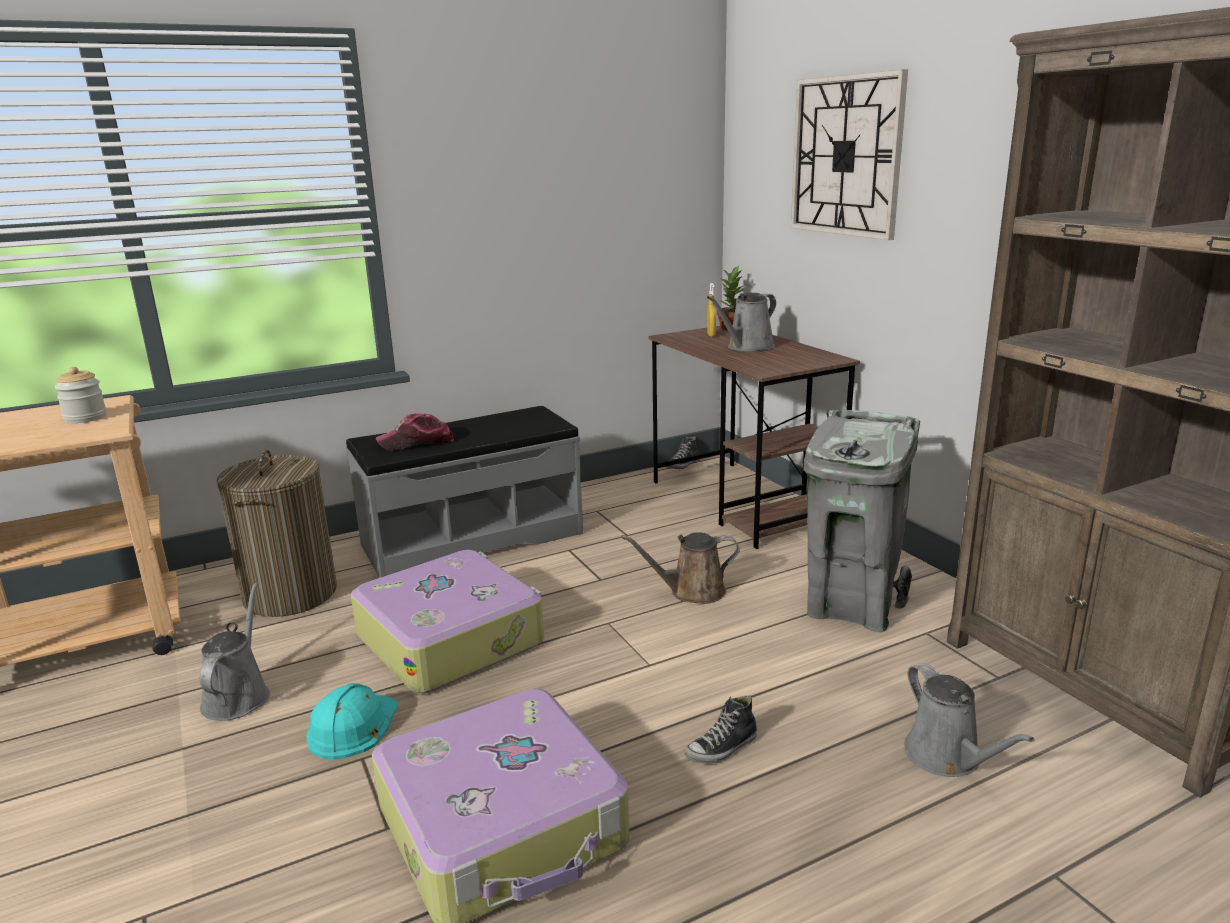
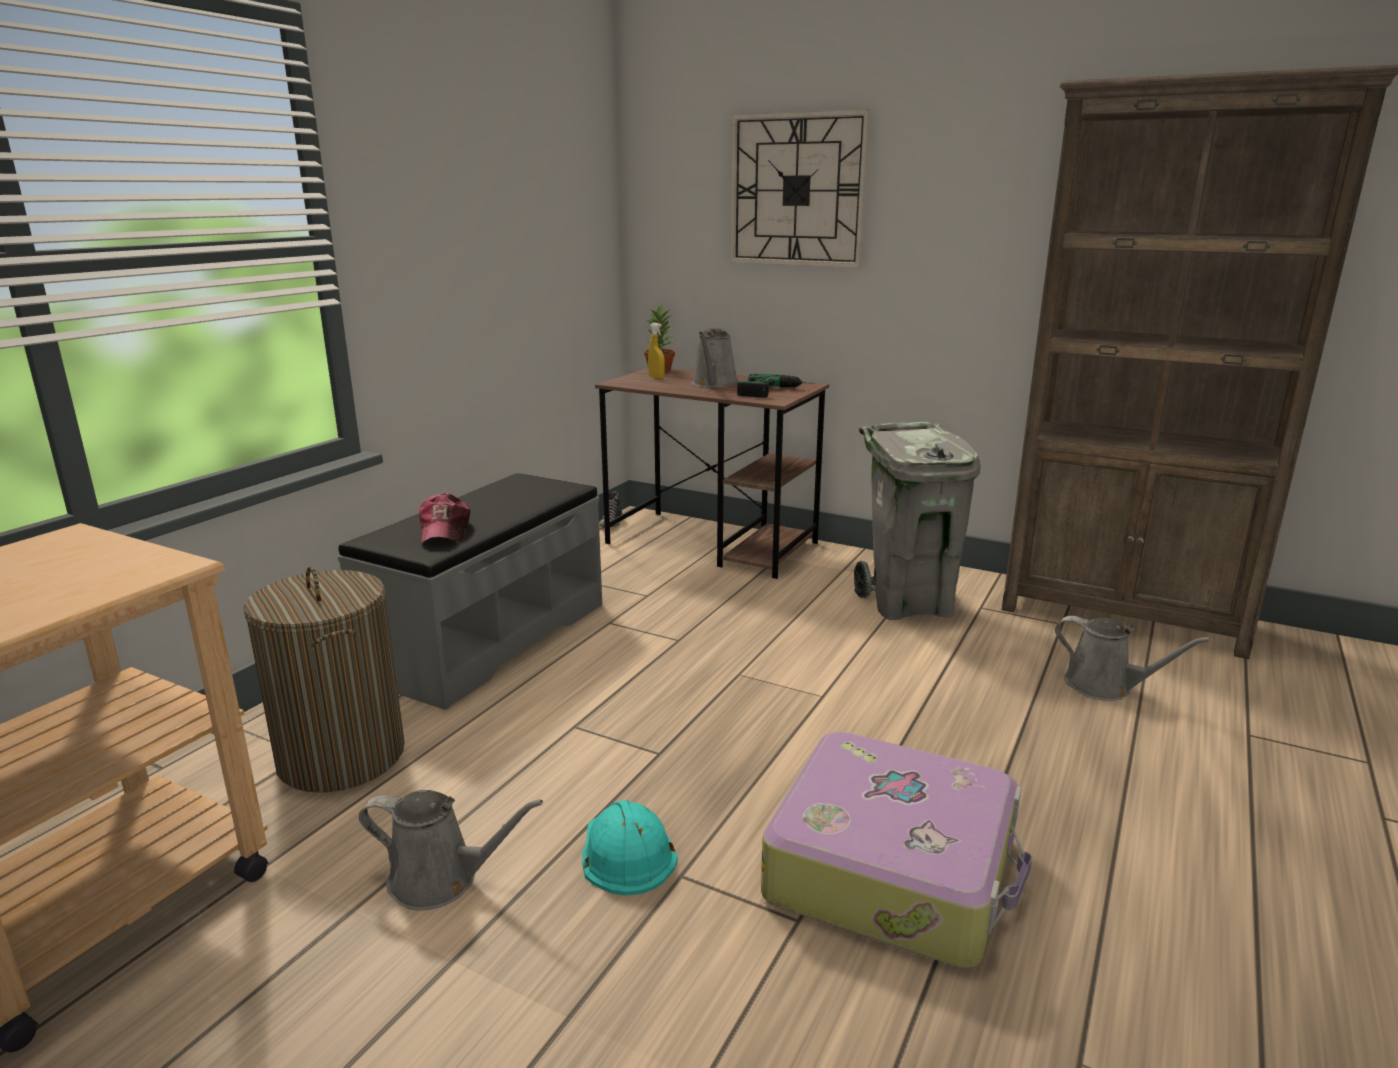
camera: 35 degrees left, 0 degrees up
jar [55,367,107,423] -> none
grey watering can [200,583,270,721] -> grey watering can turned 135 degrees clockwise [359,790,543,910]
suitcase [351,550,544,693] -> none
cap [376,413,454,451] -> cap turned 45 degrees counterclockwise [419,493,470,543]
brown watering can [621,532,740,604] -> none
shoe [684,695,757,763] -> none
none -> power drill [737,374,814,397]

